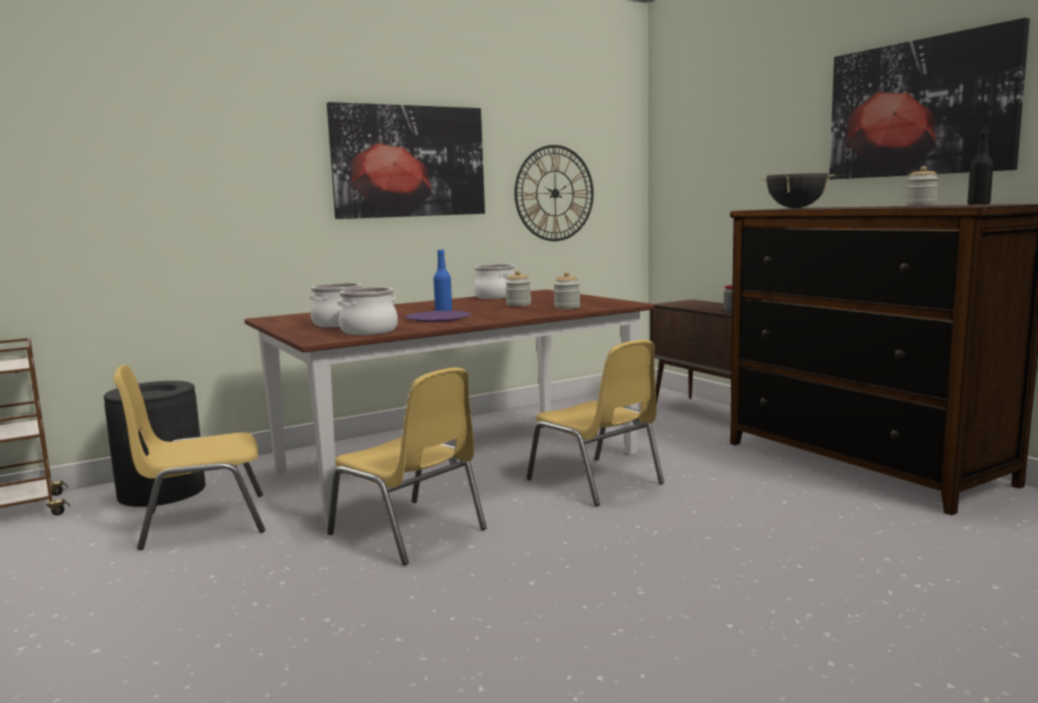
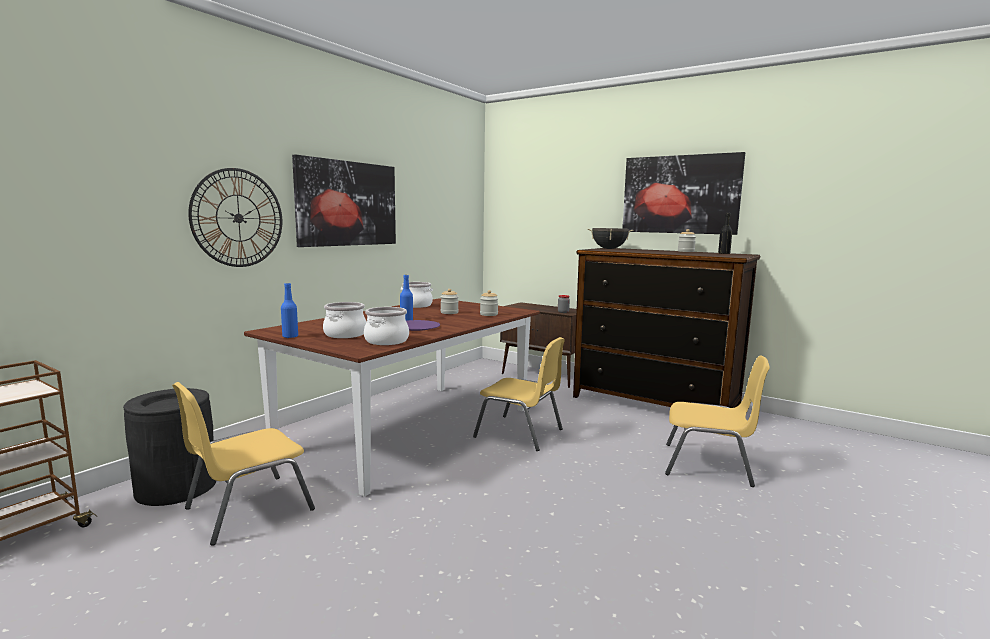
camera: 25 degrees left, 0 degrees up
yellow chair [327,368,487,565] -> yellow chair moved to [665,355,770,487]
wall clock [514,145,594,241] -> wall clock moved to [188,168,282,267]
none -> blue bottle [281,283,298,338]

